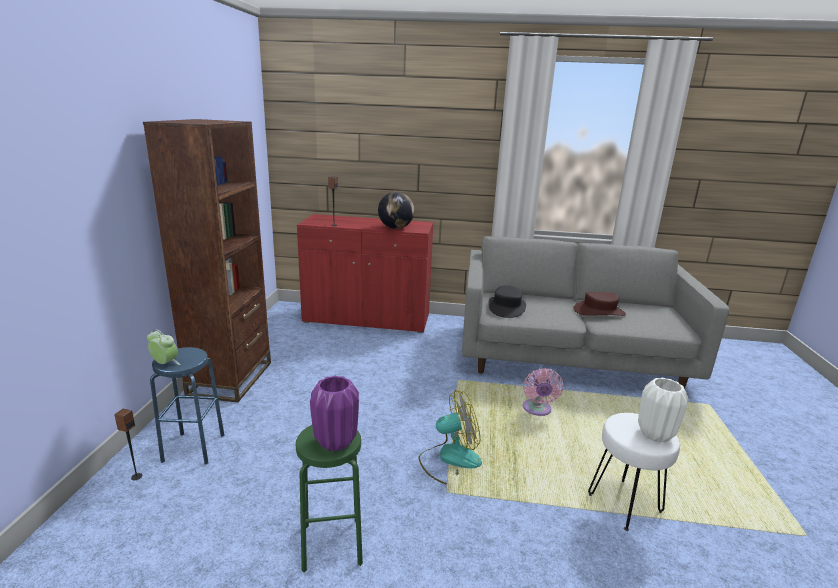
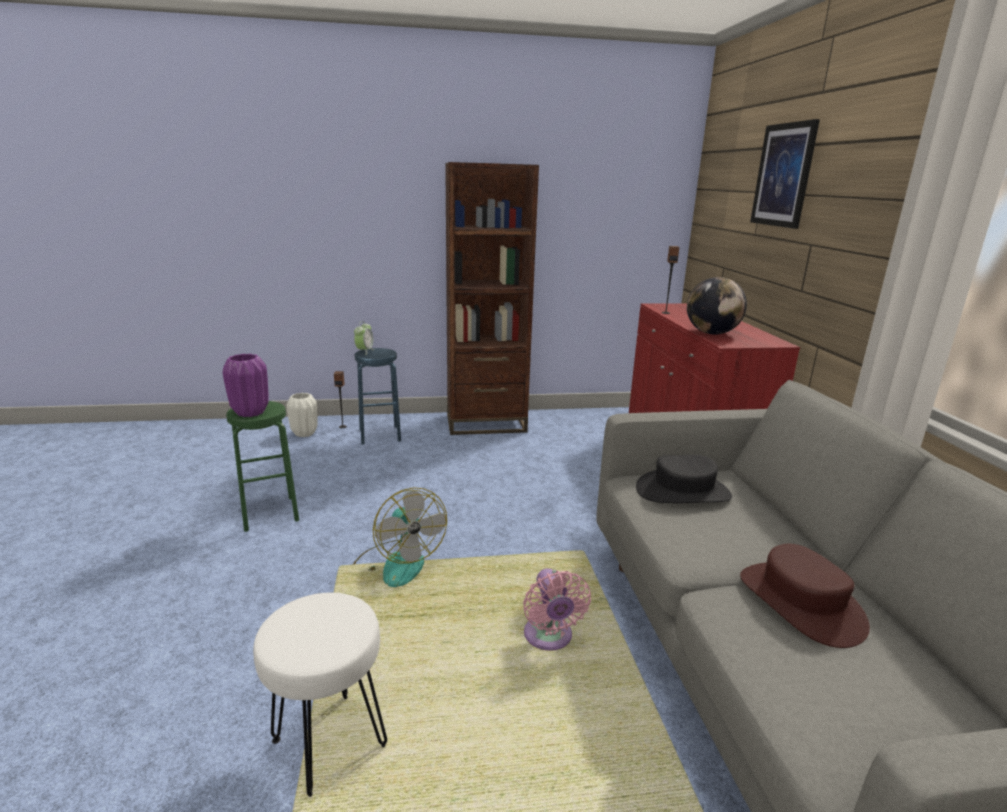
camera: 75 degrees right, 0 degrees up
pink fan [523,368,564,416] -> pink fan turned 90 degrees counterclockwise [523,568,591,650]
white vase [638,378,689,443] -> white vase moved to [286,393,317,437]
none -> picture [750,119,820,229]

